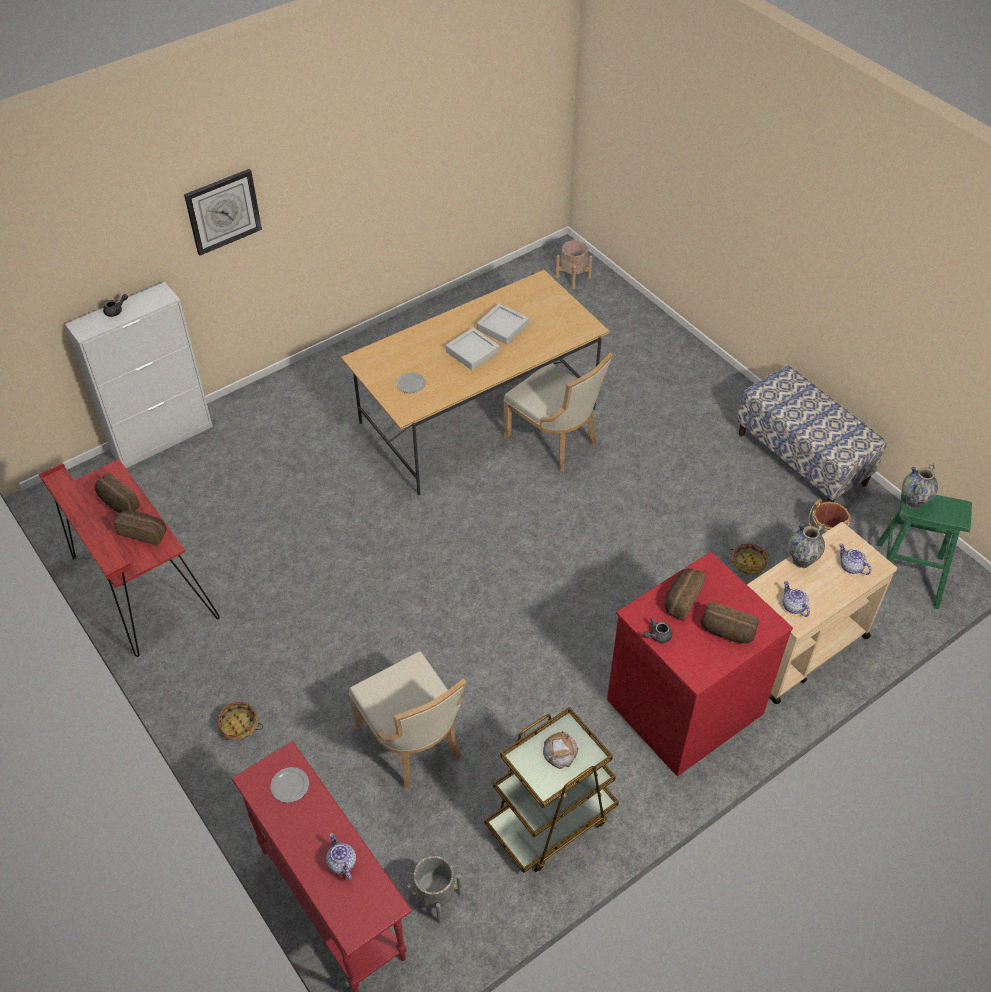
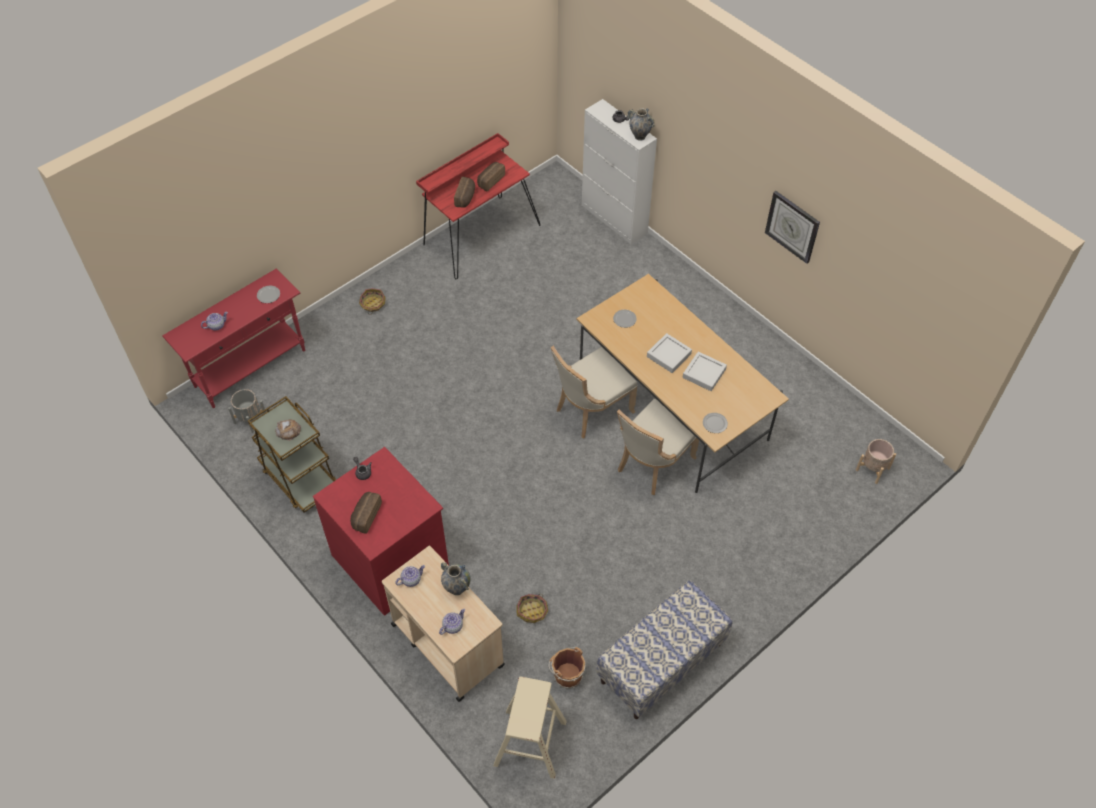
camera: 85 degrees right, 5 degrees up
wall clock [184,169,262,256] -> wall clock moved to [765,191,820,264]
beige chair [349,651,466,790] -> beige chair moved to [551,346,637,438]
bread [665,568,706,621] -> none
green stool [877,490,972,609] -> beige stool [493,677,567,779]
vase [902,464,938,509] -> vase moved to [627,109,655,141]
none -> plate [703,413,728,433]

